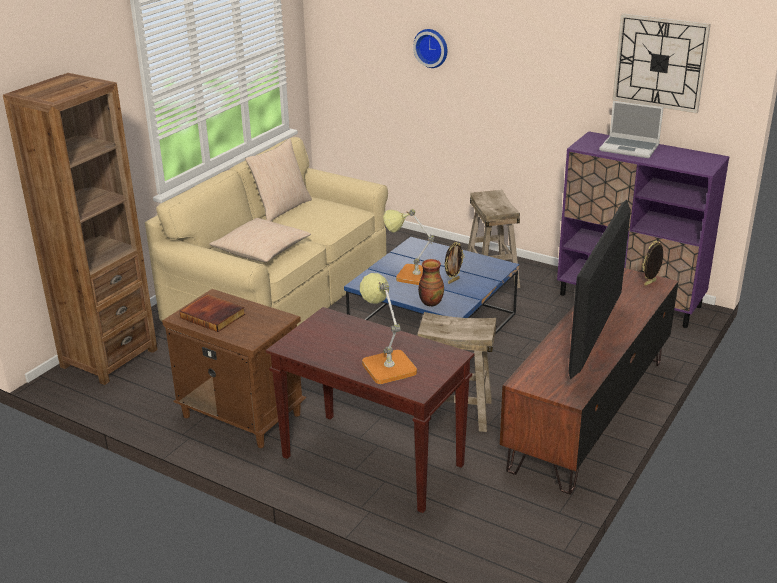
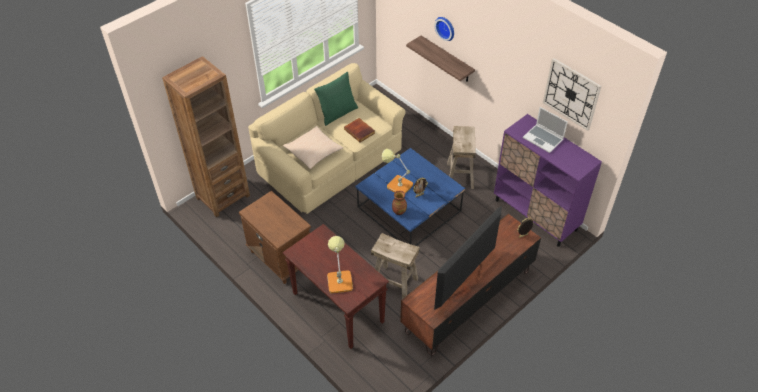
camera: 15 degrees right, 20 degrees up
book [179,294,245,332] -> book moved to [344,118,375,142]
beige pillow [245,138,312,221] -> green pillow [314,72,358,126]
none -> shelf [406,36,475,82]

